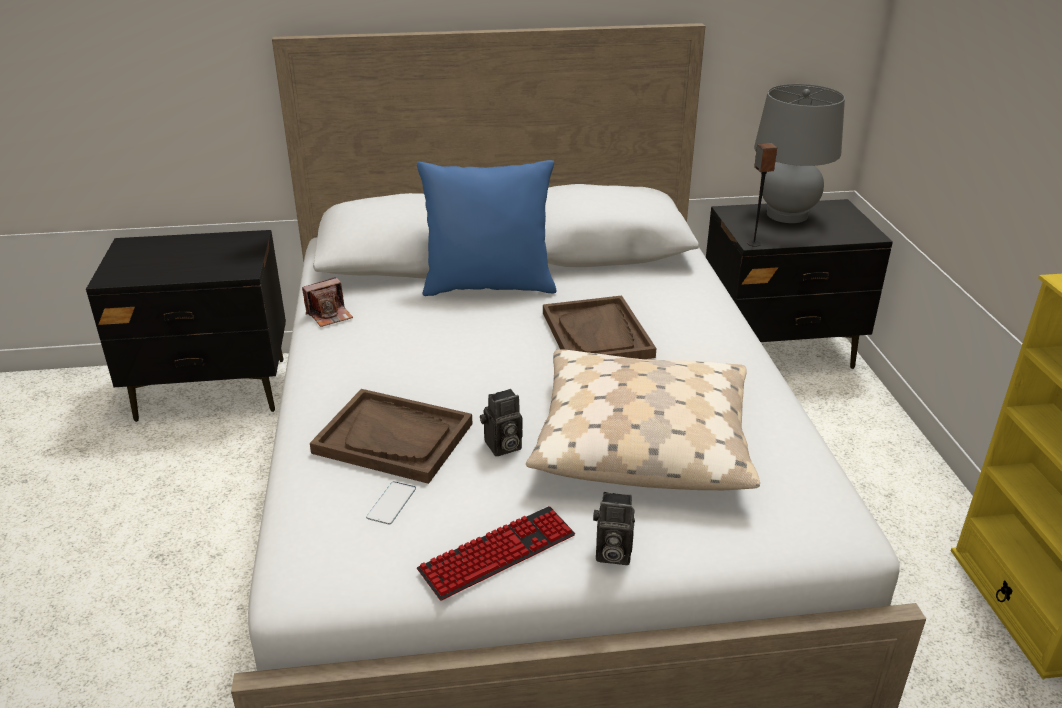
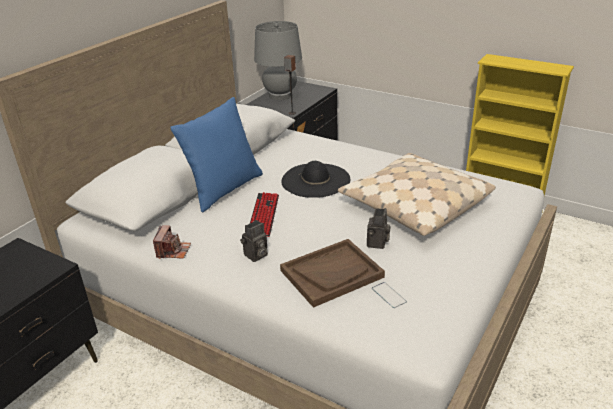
camera: 50 degrees left, 0 degrees up
keyboard [417,506,575,601] -> keyboard moved to [250,192,279,237]
brown tray [543,296,657,359] -> black hat [281,161,350,198]
camera [593,492,635,565] -> camera moved to [240,220,268,262]

